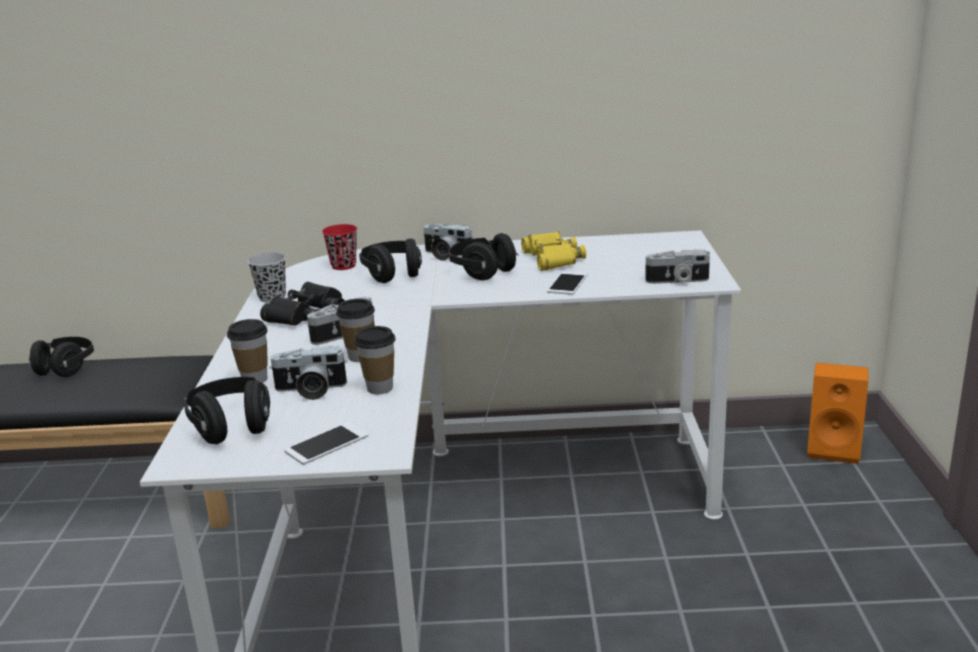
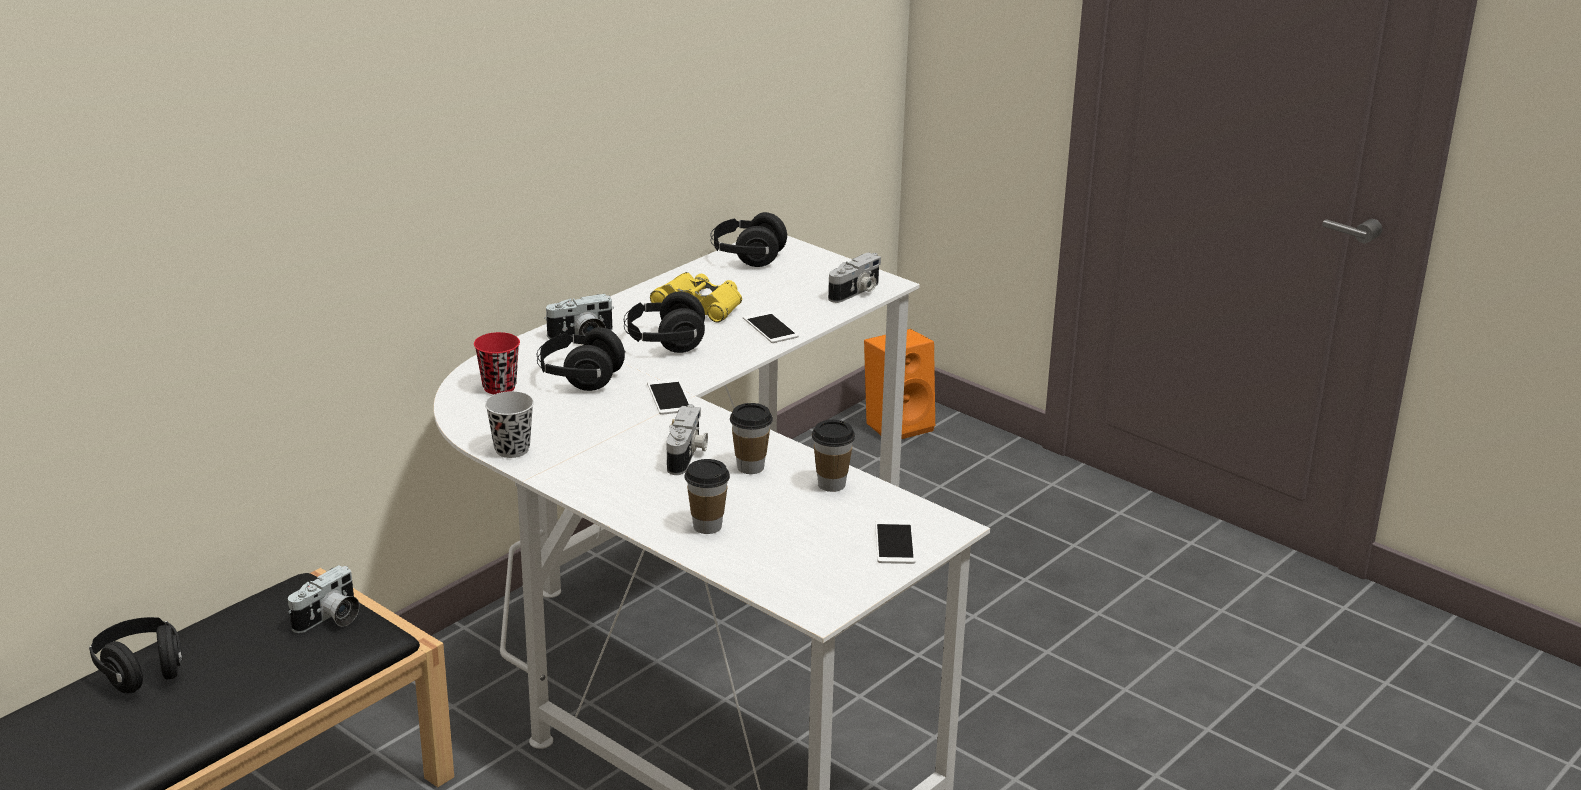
camera: 50 degrees left, 5 degrees up
black headphones [184,377,270,444] -> black headphones moved to [710,212,787,267]
black binoculars [260,282,345,326] -> none
camera [269,346,347,400] -> camera moved to [288,565,359,633]
none -> phone [647,378,690,415]

